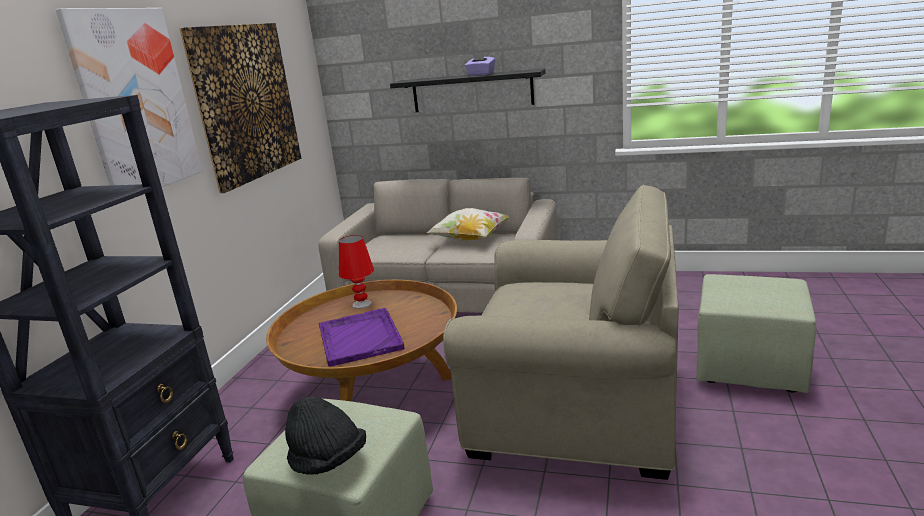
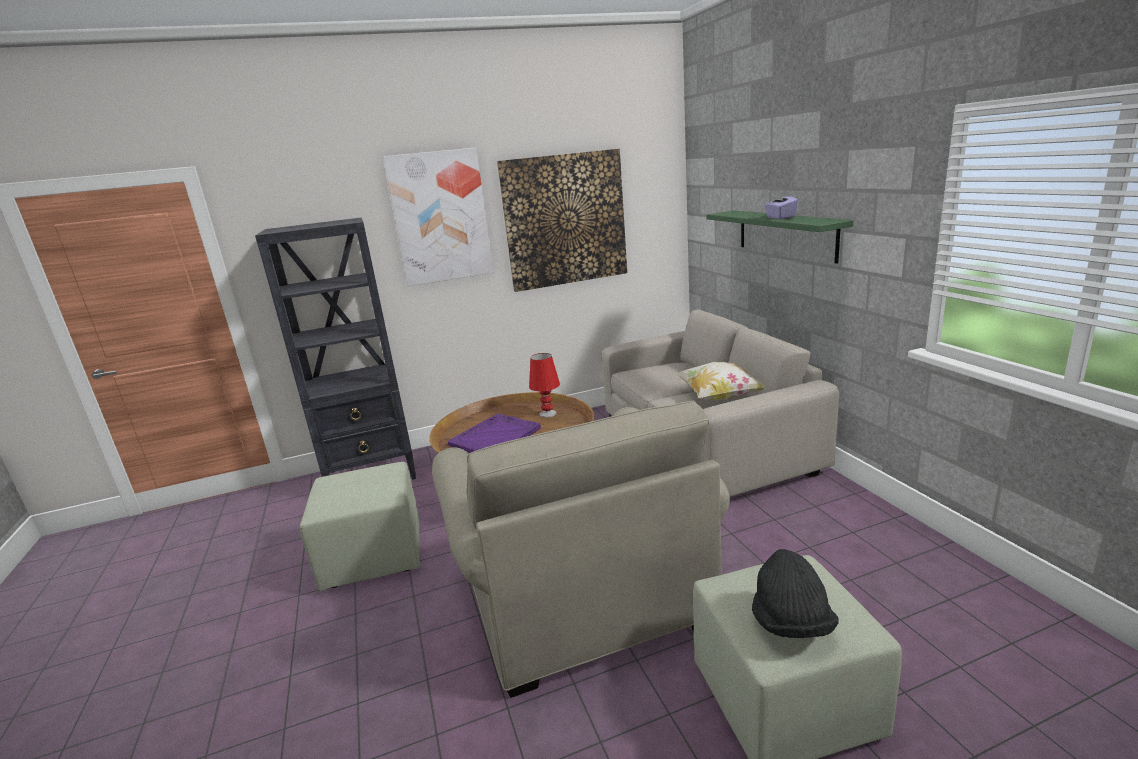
camera: 55 degrees right, 0 degrees up
black hat [285,396,366,475] -> black hat moved to [752,549,839,638]
black shelf [390,69,546,112] -> green shelf [706,210,853,264]

